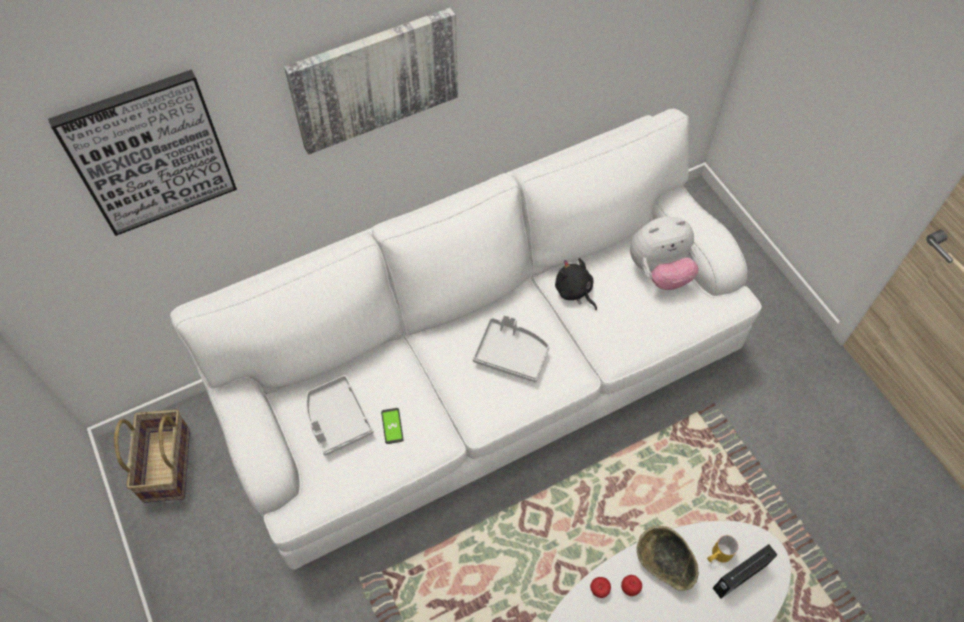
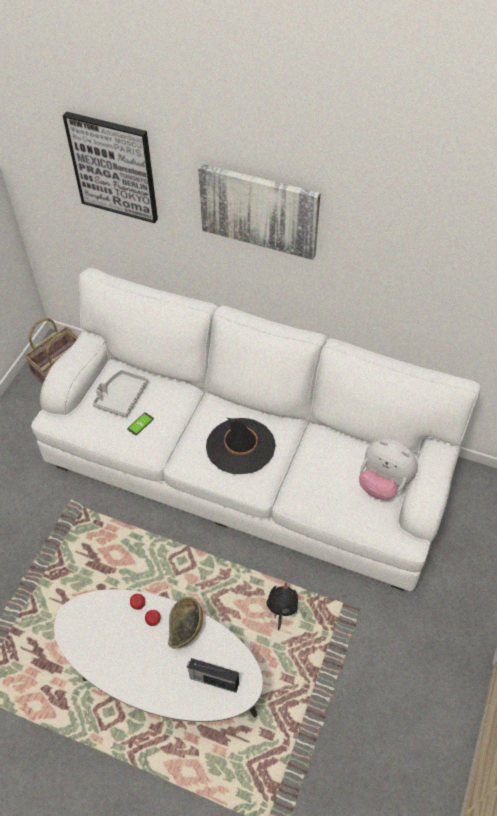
camera: 50 degrees right, 5 degrees down
grey tray [473,314,550,382] -> black hat [206,418,276,474]
black plush toy [555,258,597,310] -> black plush toy moved to [266,583,298,631]
yellow mug [707,535,739,563] -> none

